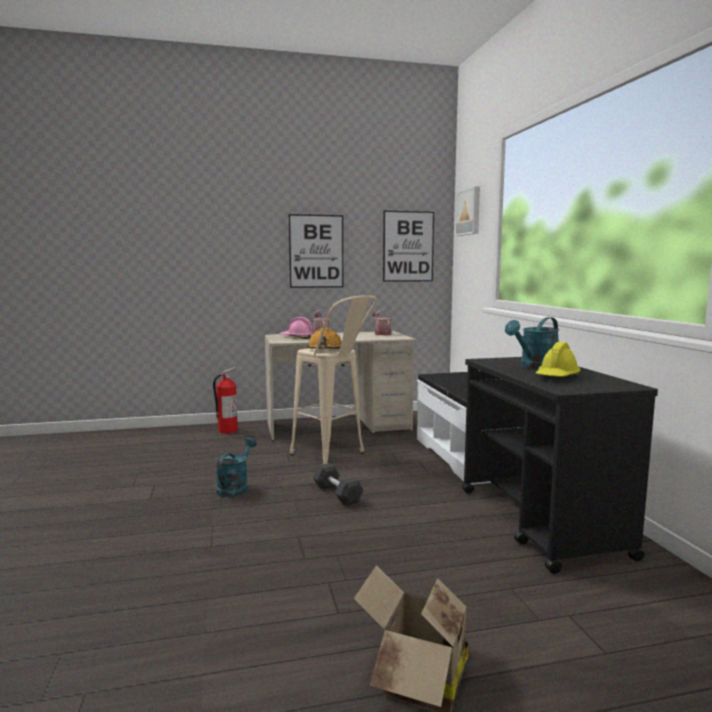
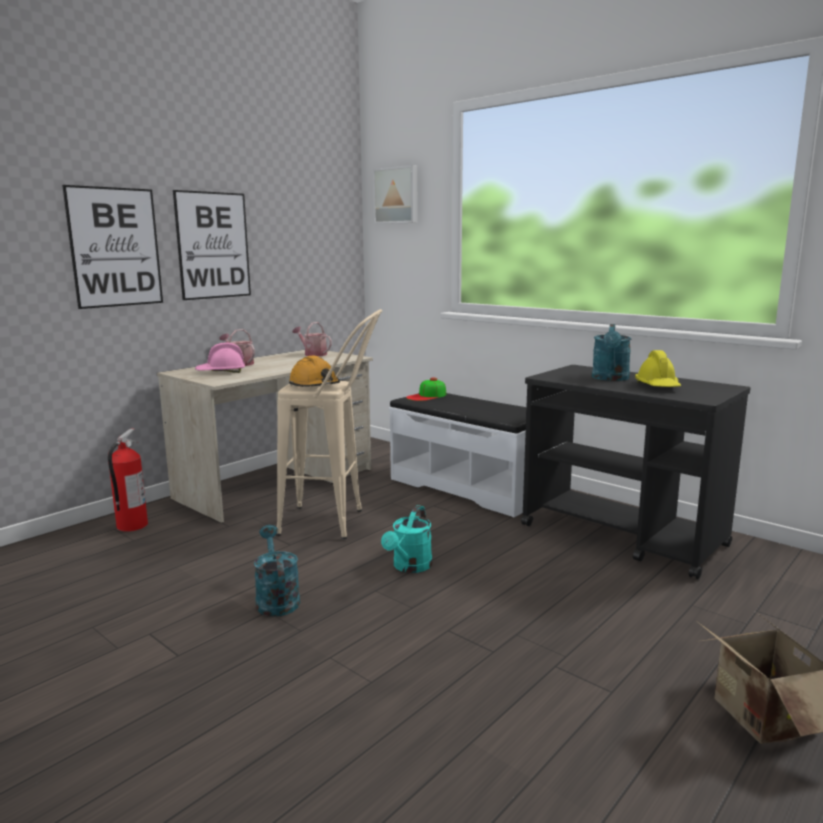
camera: 35 degrees left, 5 degrees up
grey dumbbell [313,463,364,506] -> turquoise watering can [381,505,432,573]
picture [383,211,434,282] -> picture moved to [62,185,163,309]
none -> cap [406,378,446,401]

